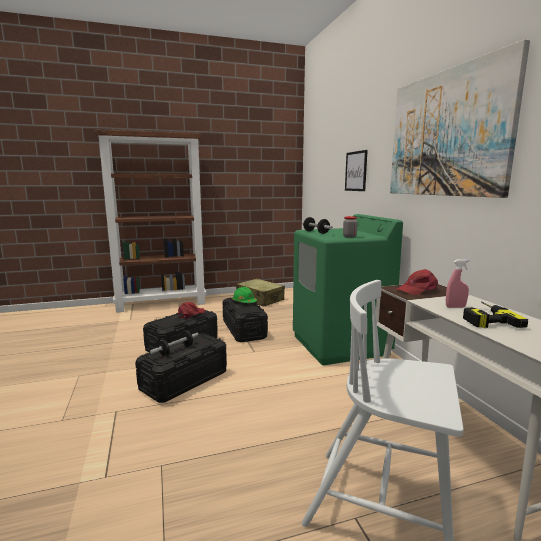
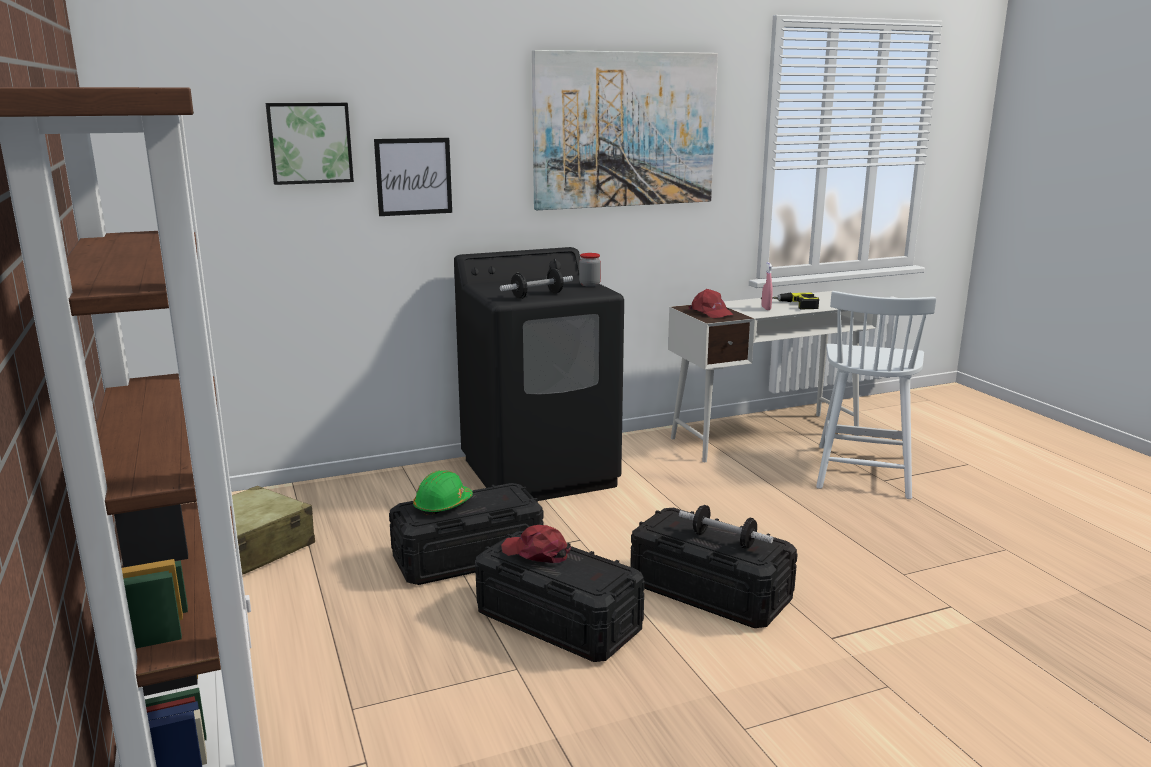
camera: 95 degrees left, 5 degrees up
green washing machine [293,214,403,365] -> black washing machine [454,247,624,501]
none -> picture [266,103,354,185]

